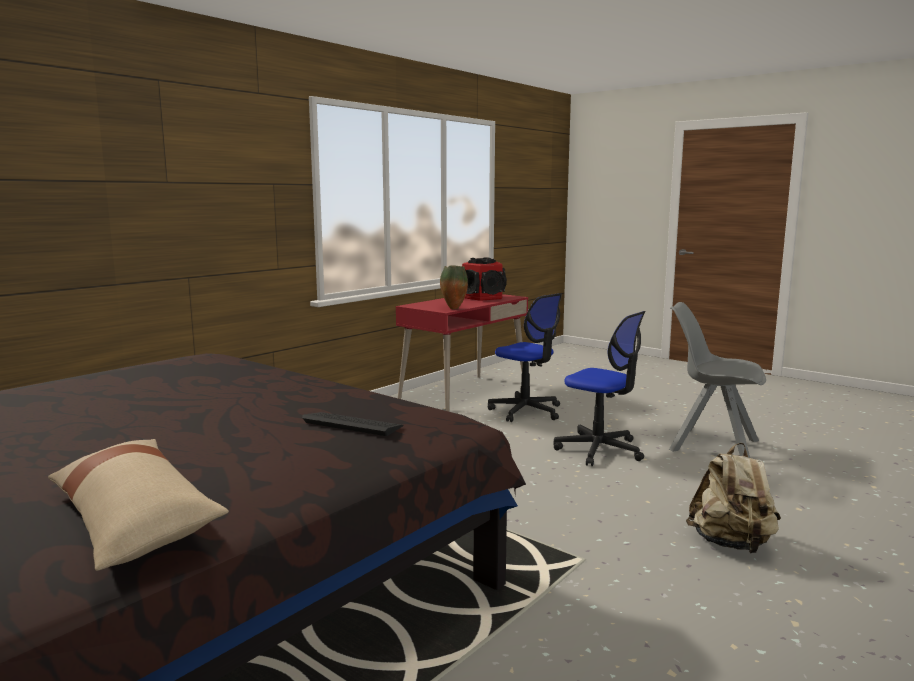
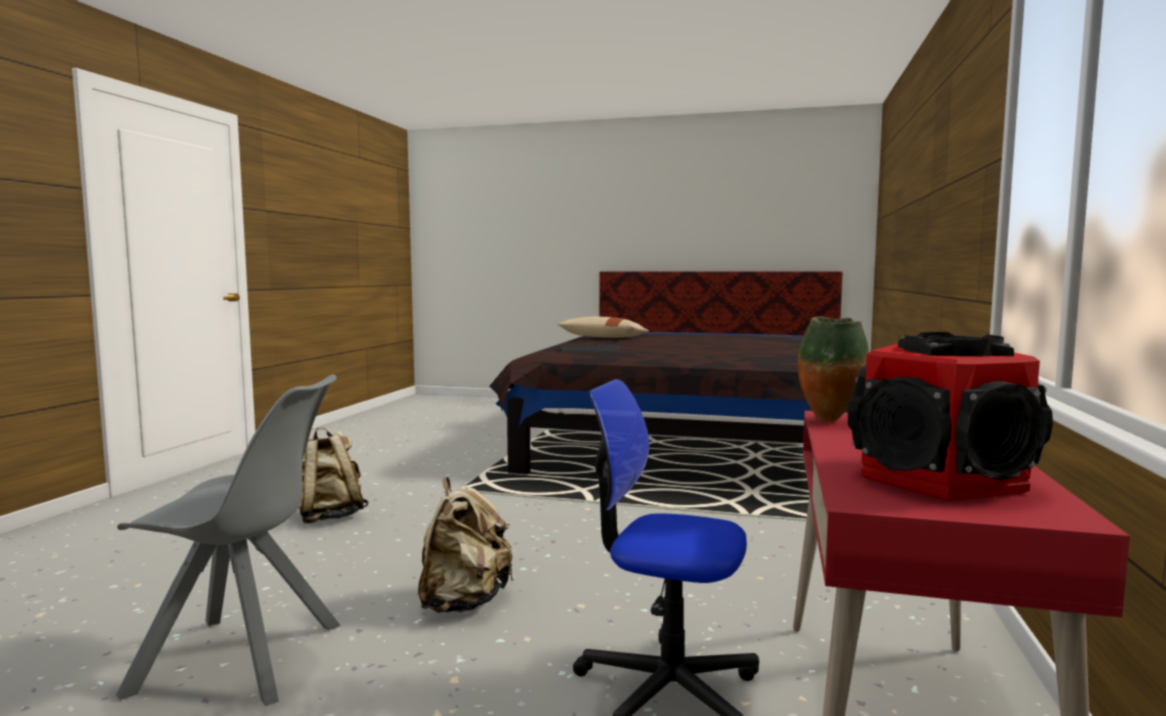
camera: 155 degrees right, 5 degrees down
office chair [554,311,646,466] -> beige backpack [418,477,514,613]

